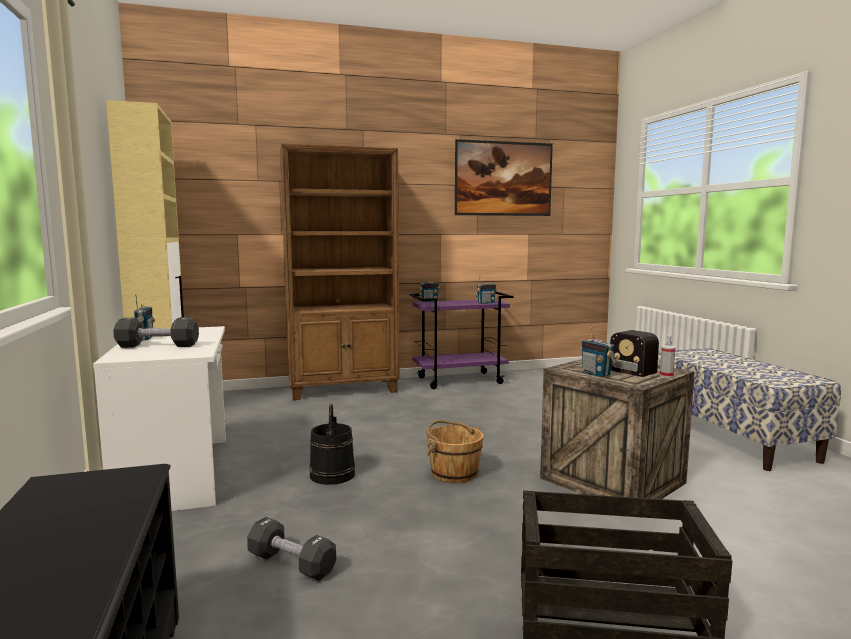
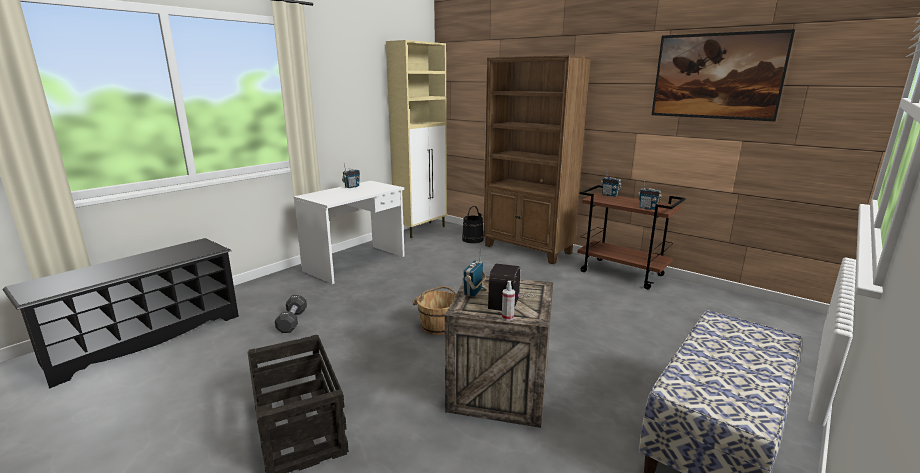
camera: 55 degrees right, 10 degrees up
black dumbbell [113,317,199,348] -> none
black bucket [309,403,355,485] -> black bucket moved to [462,206,483,243]
purple cart [410,291,513,389] -> brown cart [577,185,686,289]

